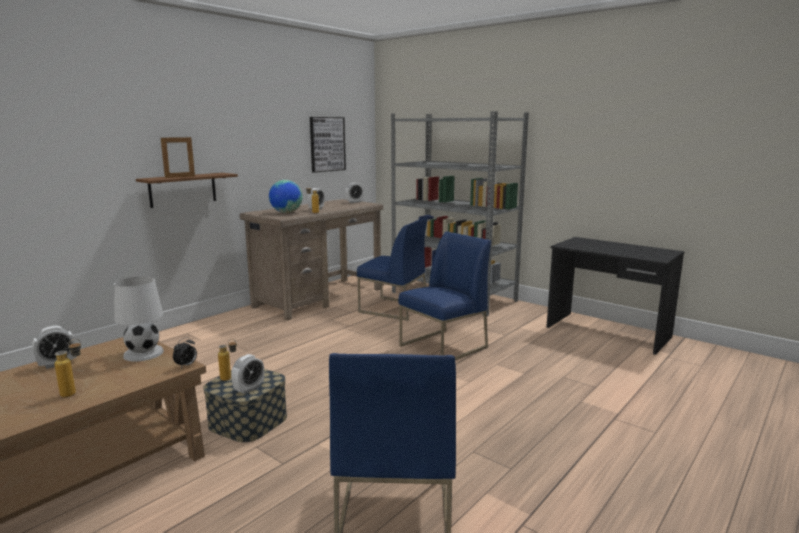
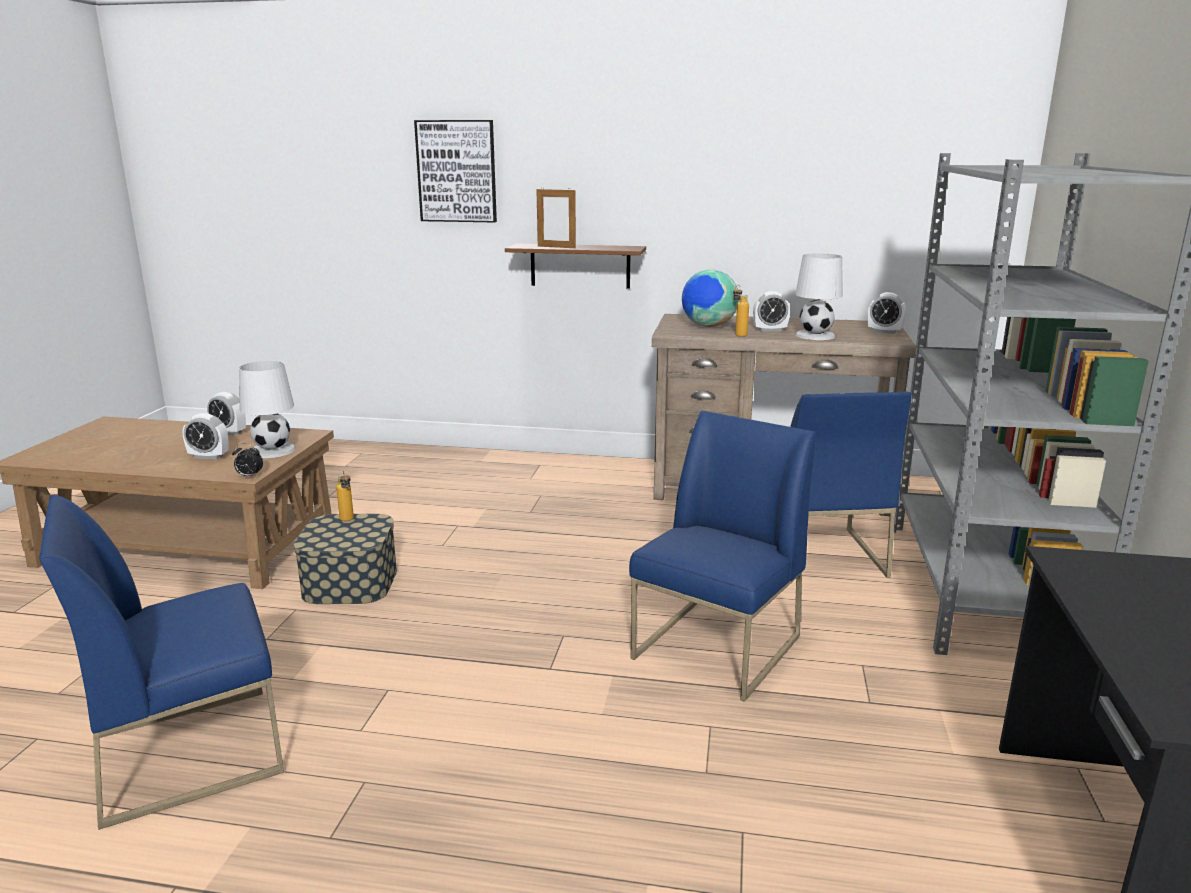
camera: 60 degrees right, 5 degrees up
bottle [55,339,81,397] -> none
alarm clock [231,354,264,394] -> alarm clock moved to [183,413,229,459]
picture [310,117,346,173] -> picture moved to [414,120,497,223]
blue chair [398,231,491,361] -> blue chair turned 75 degrees counterclockwise [629,411,816,702]
none -> white table lamp [795,253,843,340]

